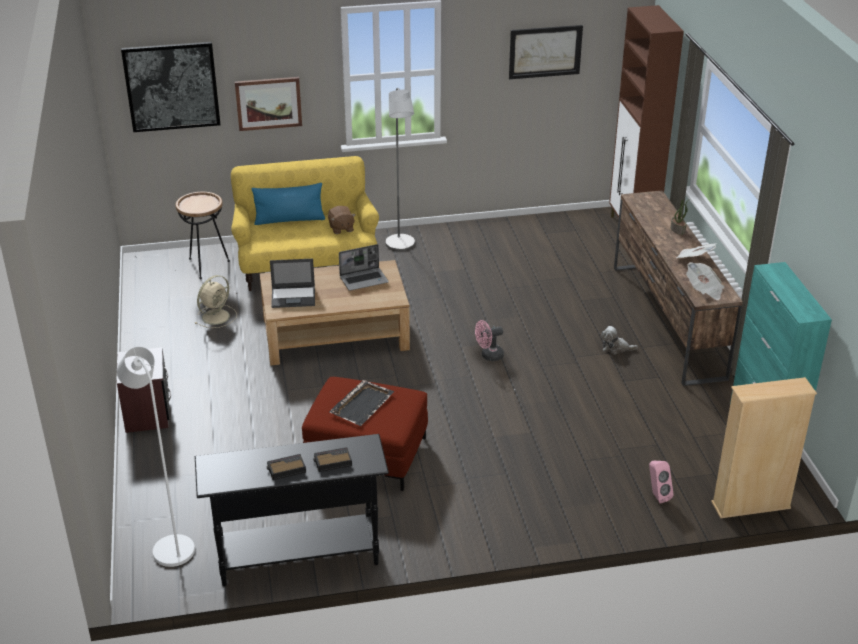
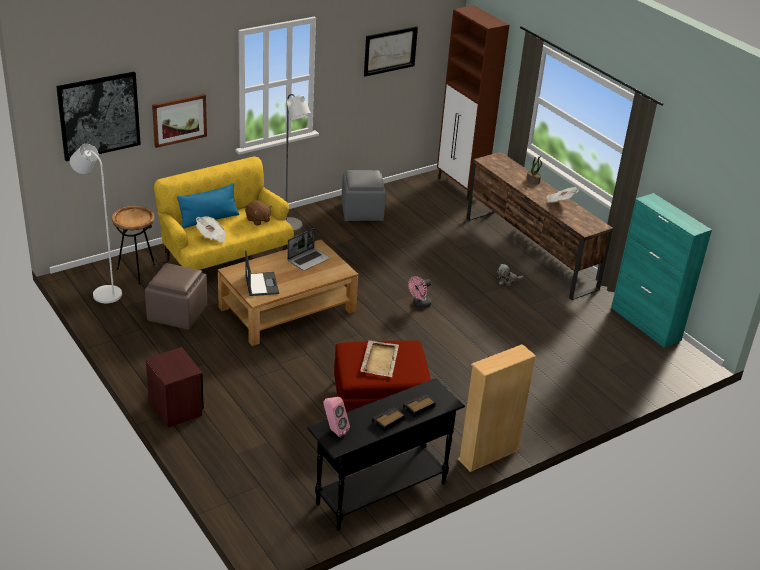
camera: 25 degrees left, 0 degrees up
white floor lamp [117,347,195,567] -> white floor lamp moved to [70,144,122,303]
beige fan [195,275,237,328] -> brown ottoman [145,263,207,330]
laptop [270,259,315,308] -> laptop turned 75 degrees counterclockwise [245,250,279,296]
black tray [329,380,394,426] -> beige tray [361,340,399,377]
pink speaker [649,461,674,504] -> pink speaker moved to [323,397,350,437]
newspaper [686,262,724,300] -> newspaper moved to [196,216,227,243]
beige bookcase [711,377,817,518] -> beige bookcase moved to [458,344,536,472]
none -> grey ottoman [342,170,386,221]

